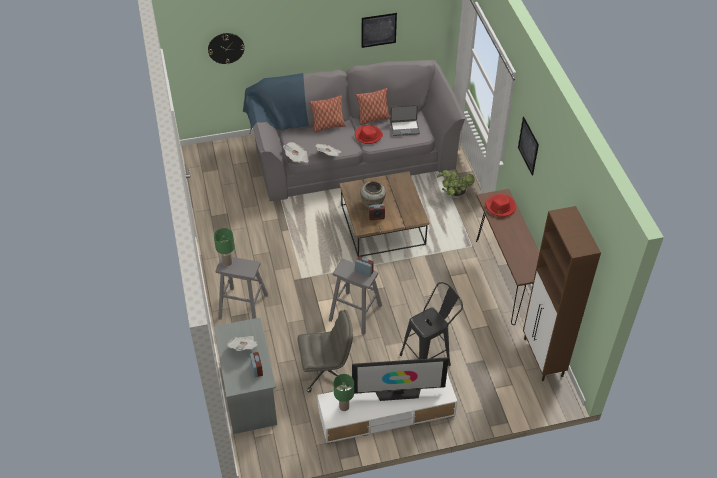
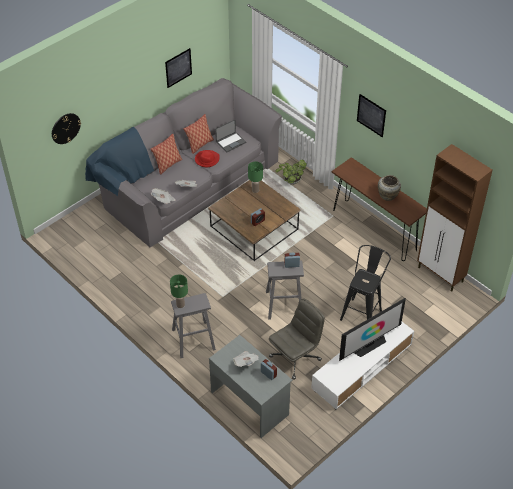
camera: 30 degrees left, 0 degrees up
green table lamp [334,374,354,411] -> green table lamp moved to [248,161,263,193]
beige vase [360,181,386,208] -> beige vase moved to [378,175,401,201]
red hat [485,194,516,217] -> none

